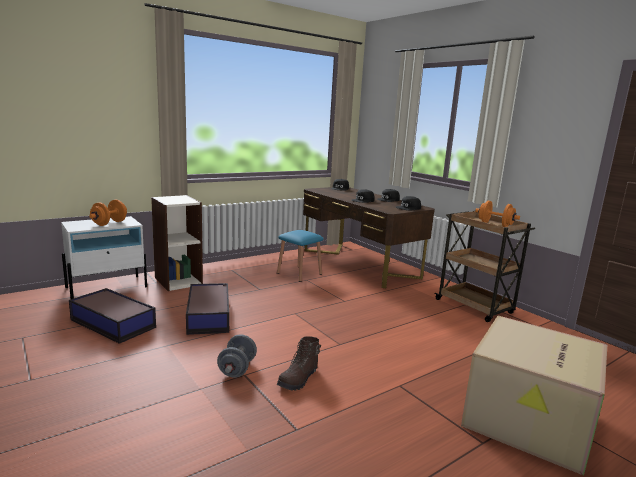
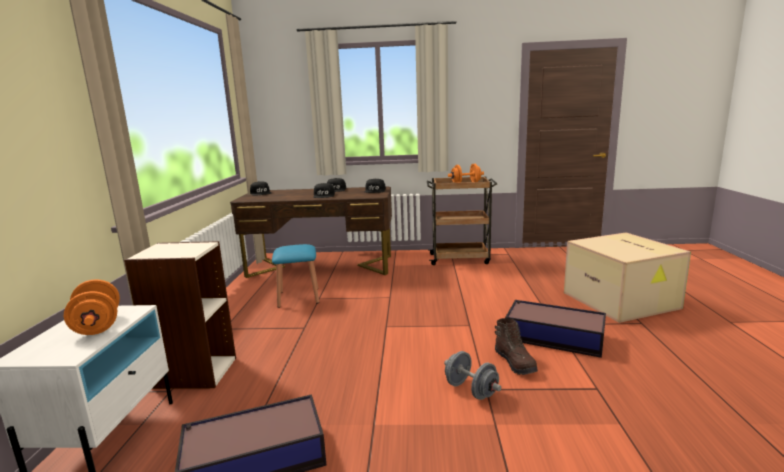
camera: 50 degrees left, 0 degrees up
storage box [186,283,229,335] -> storage box moved to [505,300,606,358]

